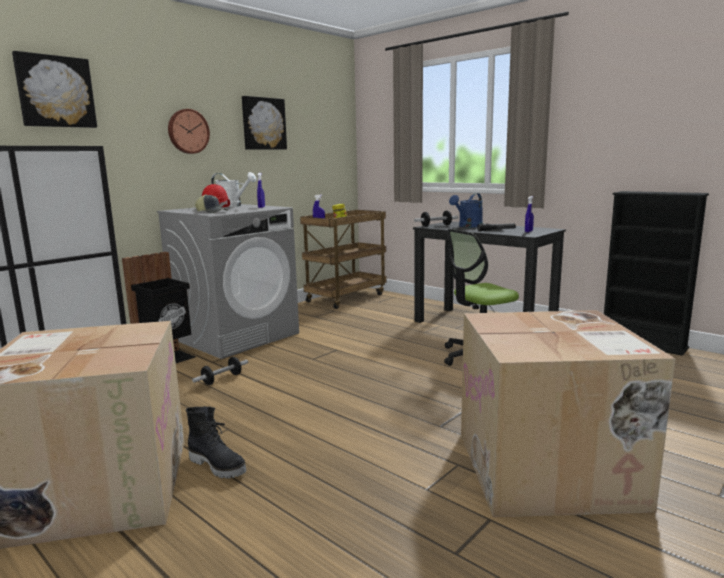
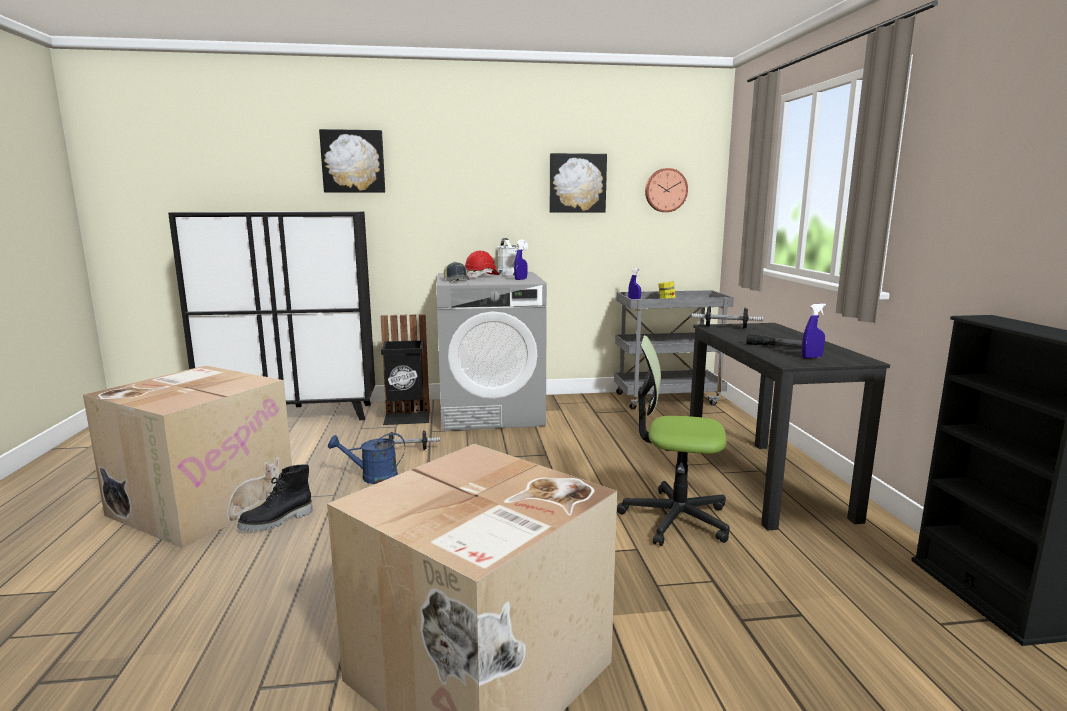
camera: 40 degrees right, 0 degrees up
wall clock [168,109,210,154] -> wall clock moved to [645,168,688,212]
black boot [186,406,247,479] -> black boot turned 60 degrees clockwise [237,464,313,531]
brown cart [300,210,387,309] -> grey cart [614,290,734,410]
blue watering can [449,193,483,228] -> blue watering can moved to [328,433,405,484]

